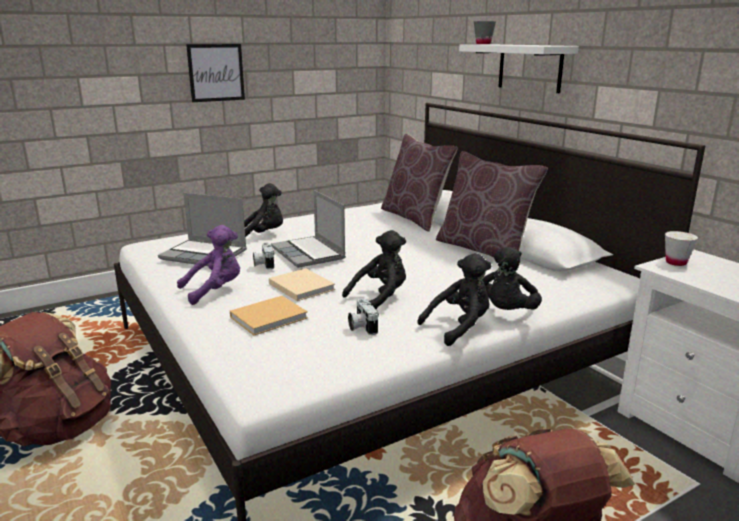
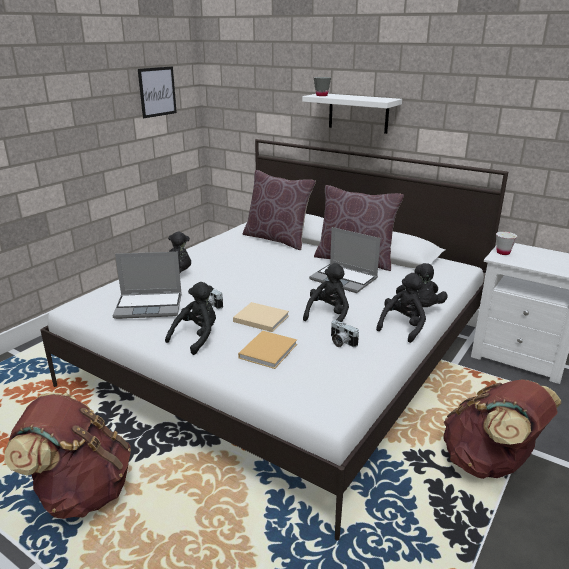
camera: 25 degrees left, 5 degrees up
purple plush toy [177,225,240,305] -> black plush toy [165,282,216,355]
picture [186,44,245,102] -> picture moved to [138,66,177,118]
laptop [271,190,346,268] -> laptop moved to [309,227,380,293]

